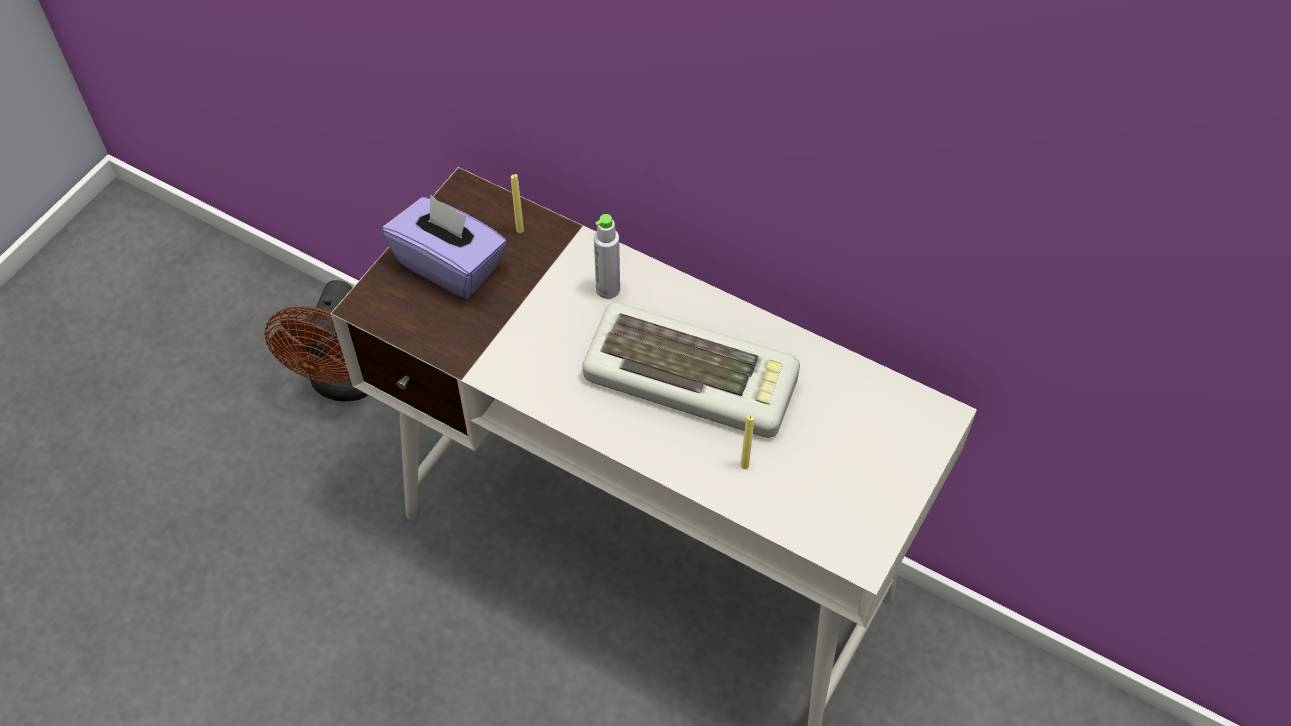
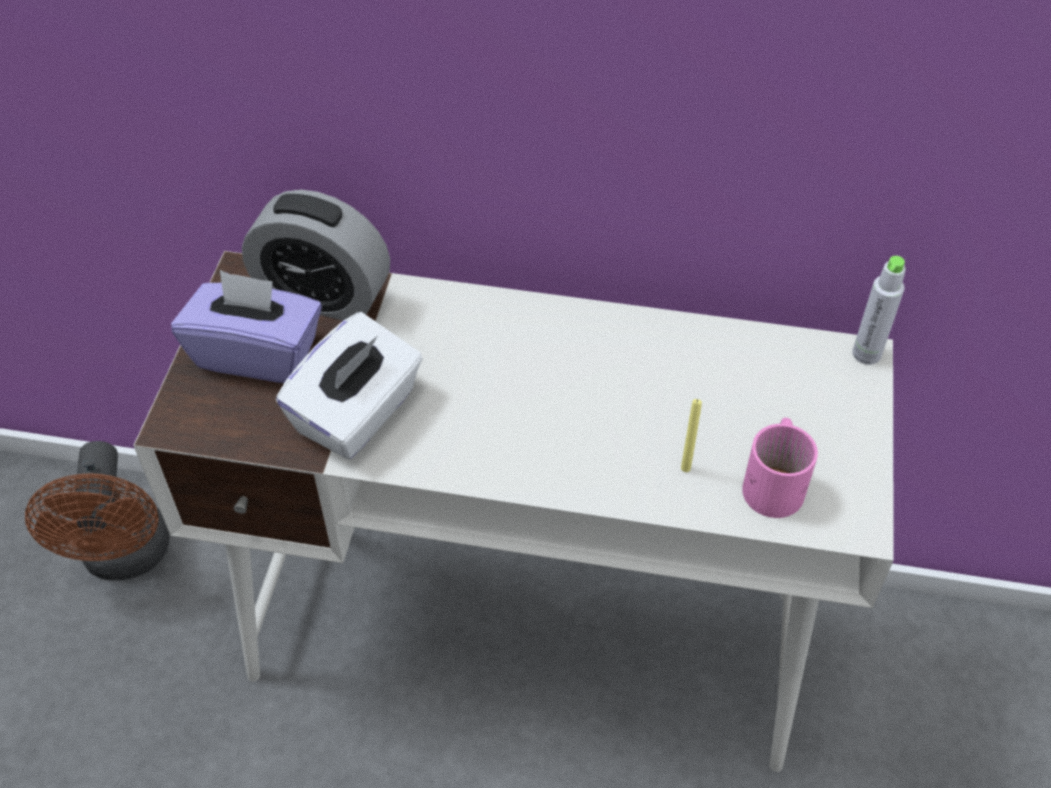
camera: 20 degrees left, 5 degrees down
yellow candle [511,174,524,233] -> alarm clock [242,190,390,321]
keyboard [582,303,800,438] -> none
grey bottle [594,214,620,299] -> grey bottle moved to [852,256,906,365]
none -> white tissue box [276,312,423,459]
none -> pink mug [742,418,818,518]

